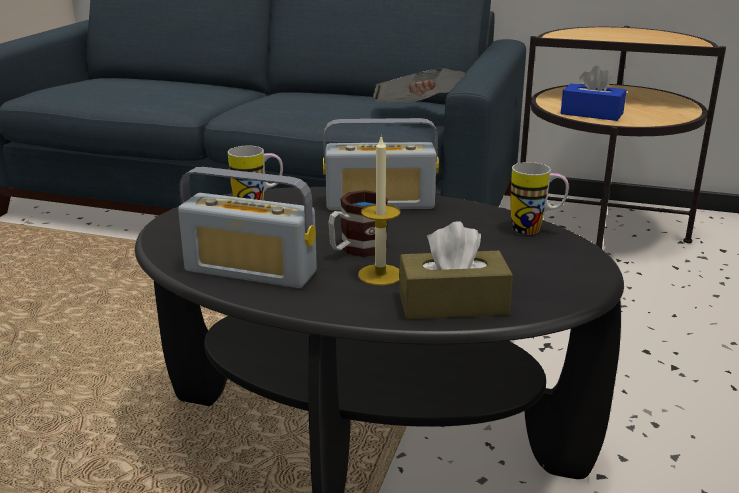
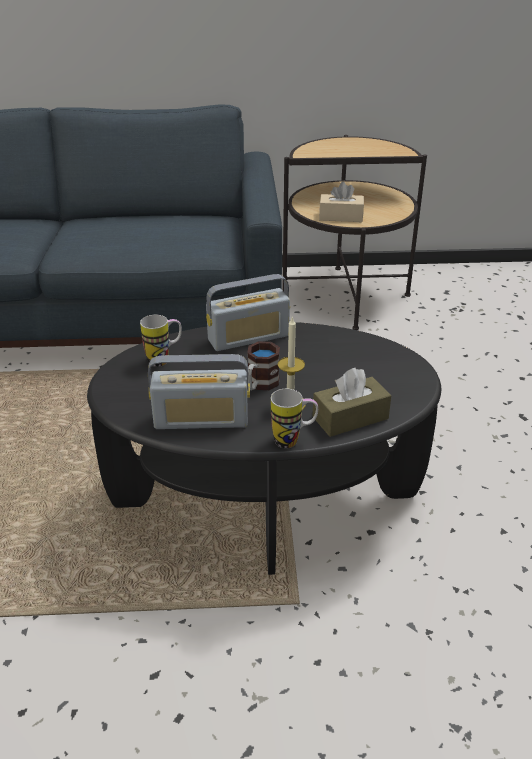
camera: 20 degrees left, 10 degrees up
newspaper [373,68,465,103] -> none
mug [510,162,569,235] -> mug moved to [271,389,318,448]
blue tissue box [561,66,626,121] -> beige tissue box [319,182,364,222]

